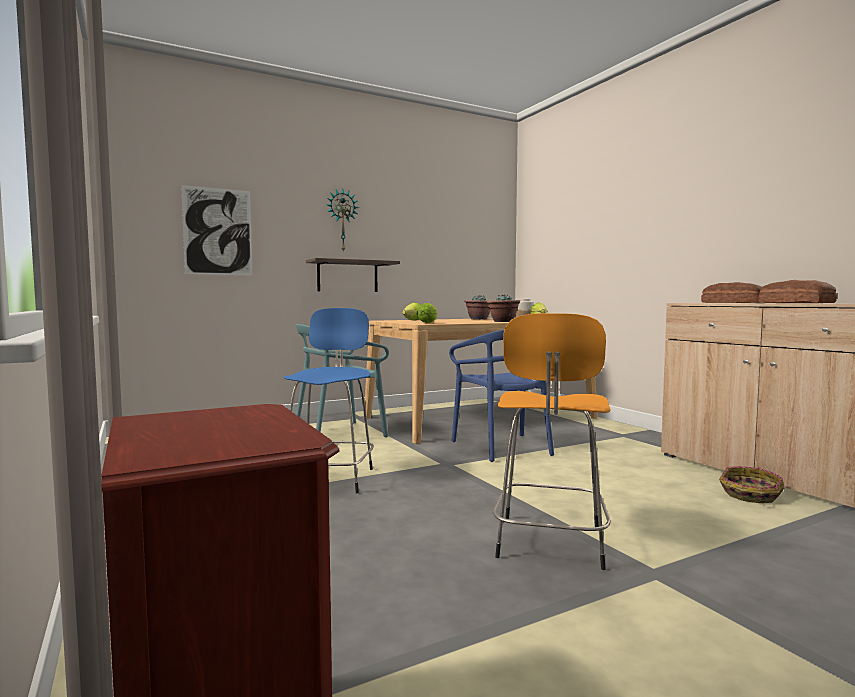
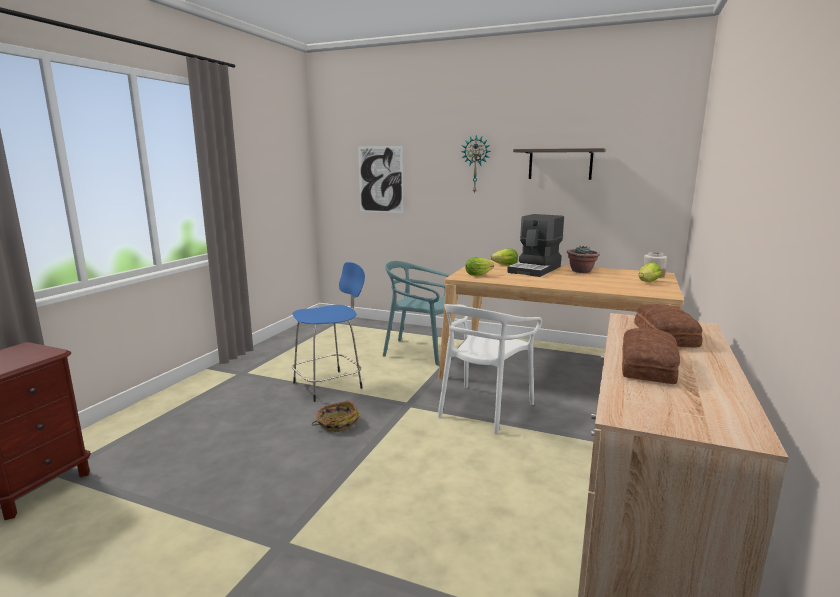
camera: 50 degrees right, 10 degrees up
shelf [306,258,400,292] -> shelf moved to [513,148,606,180]
blue chair [449,330,554,462] -> white chair [438,304,542,434]
potted plant [486,294,520,322] -> none
orange stool [493,313,611,570] -> none
basket [719,466,785,503] -> basket moved to [312,400,360,432]
none -> coffee machine [507,214,564,277]

